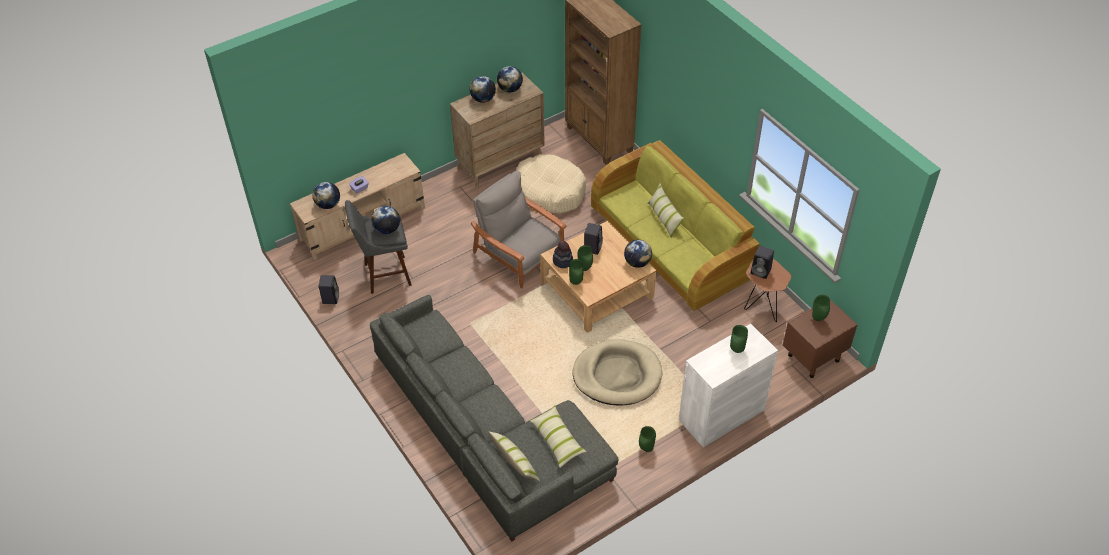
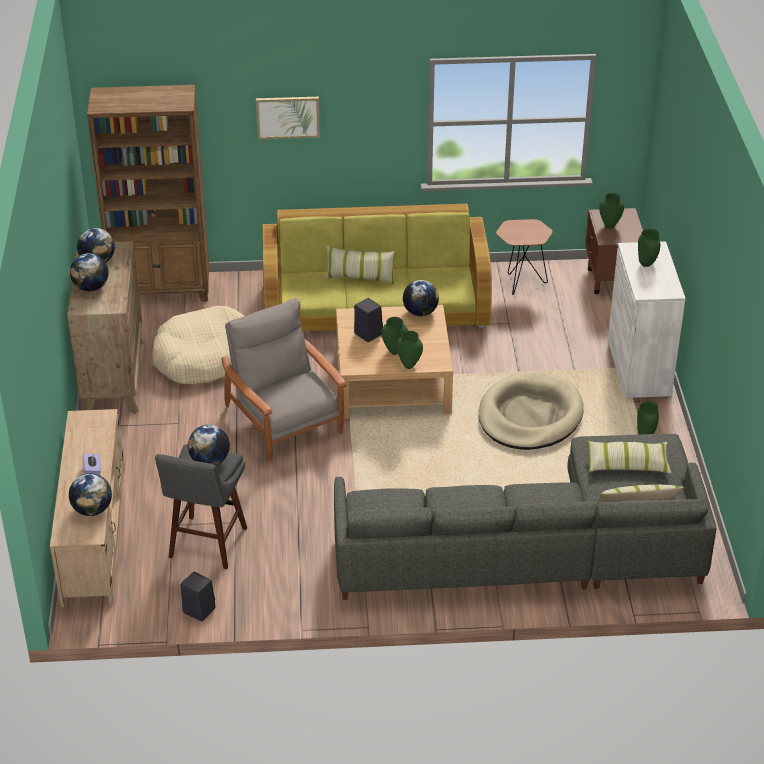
camera: 60 degrees left, 10 degrees down
grey armchair [471,171,566,289] -> grey armchair turned 75 degrees clockwise [222,298,347,461]
hat [553,241,573,268] -> none
black speaker [751,246,774,279] -> none
none -> picture [256,97,320,139]

